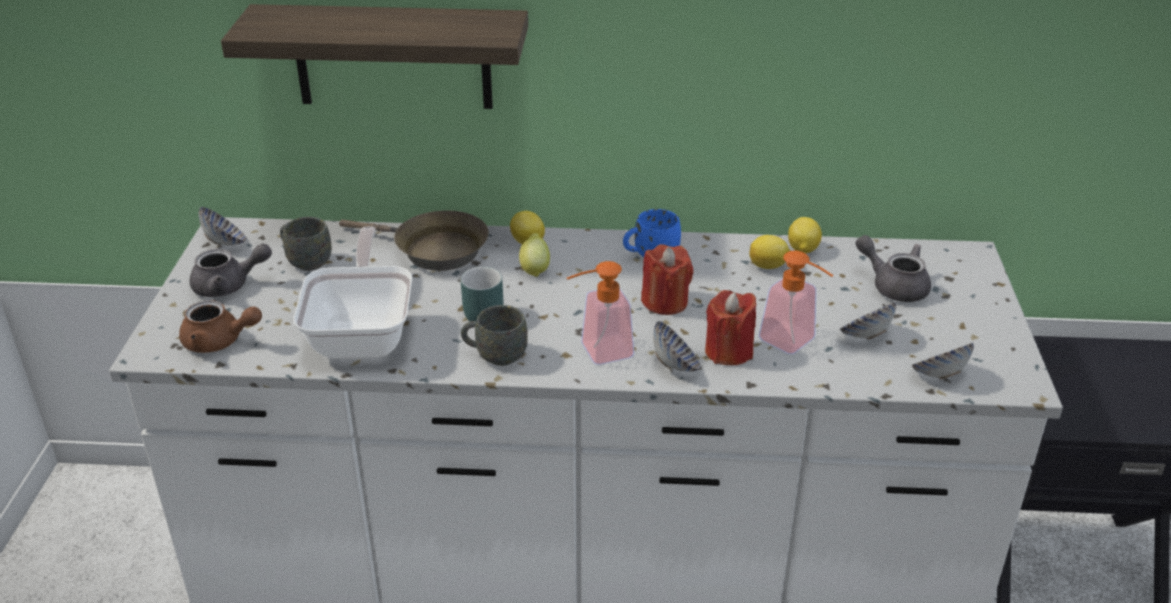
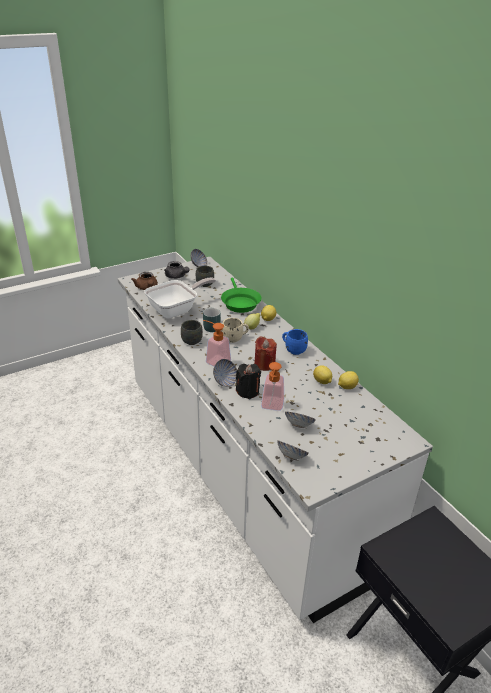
camera: 55 degrees right, 0 degrees up
shelf [221,4,528,109] -> none
brown frying pan [339,211,489,271] -> green frying pan [221,277,261,313]
red candle [705,290,756,365] -> black candle [236,364,261,399]
grey teapot [856,235,931,302] -> none
none -> beige mug [222,318,249,343]

